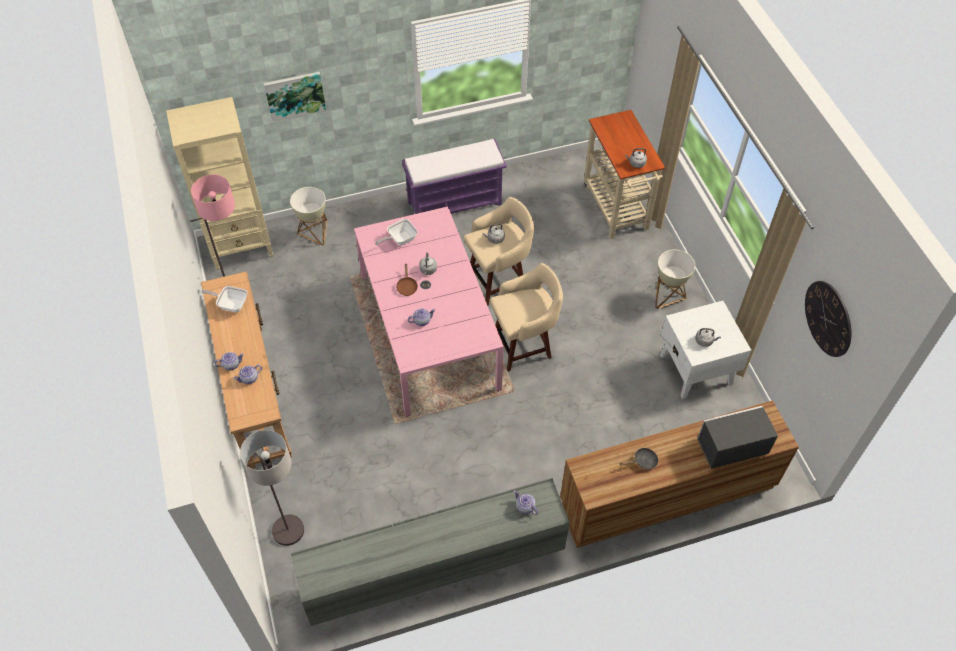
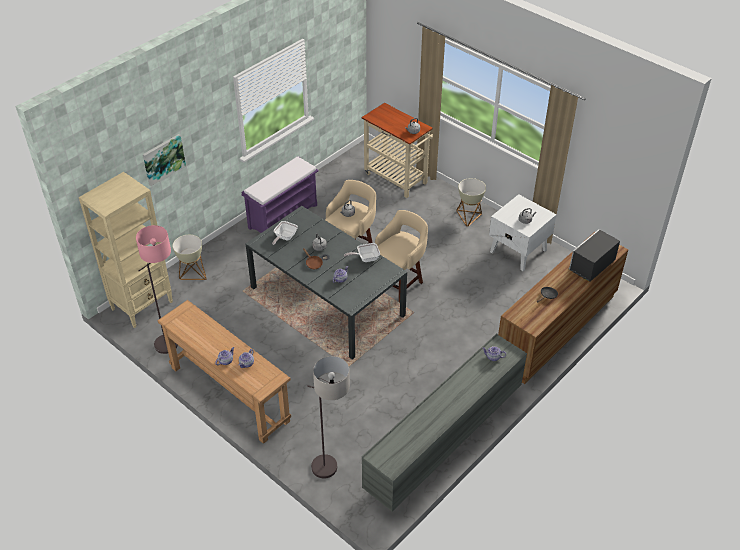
camera: 30 degrees left, 10 degrees down
frying pan [201,286,247,313] -> frying pan moved to [344,243,380,262]
pink dining table [354,206,504,417] -> grey dining table [246,206,407,360]
wall clock [805,281,851,357] -> none

